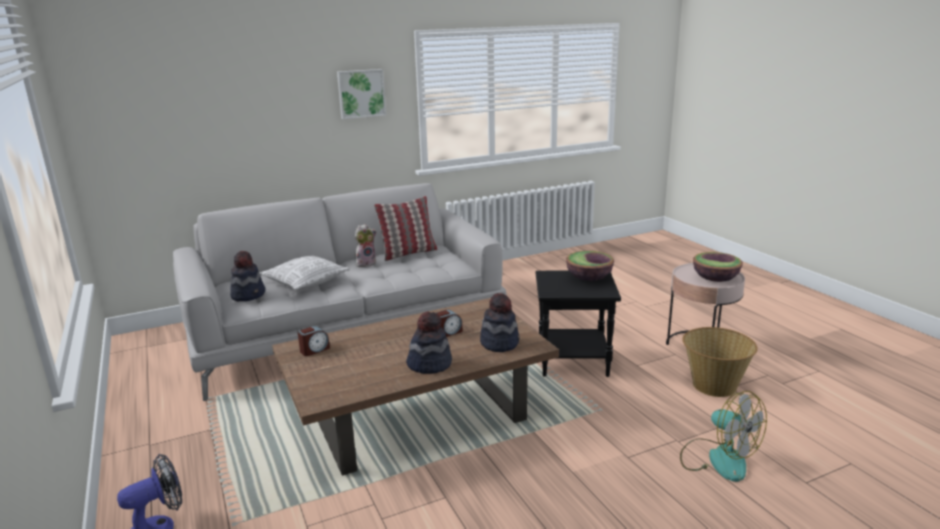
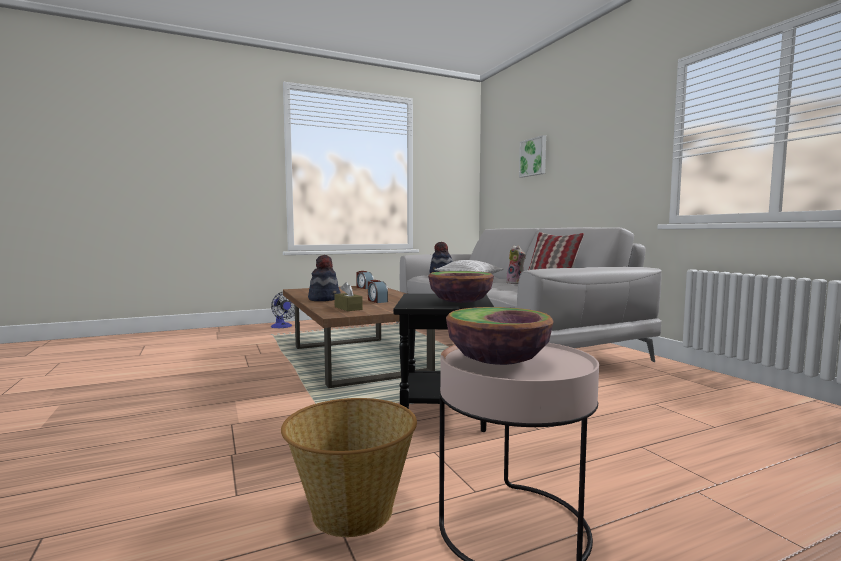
camera: 90 degrees right, 15 degrees down
picture [337,69,386,119] -> picture moved to [519,135,546,178]
hat [480,293,519,352] -> brown tissue box [334,282,363,311]
fan [680,391,767,482] -> none

